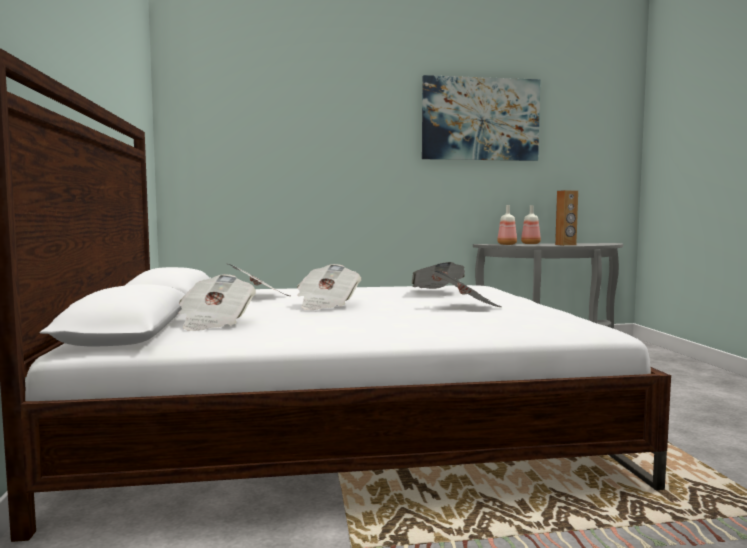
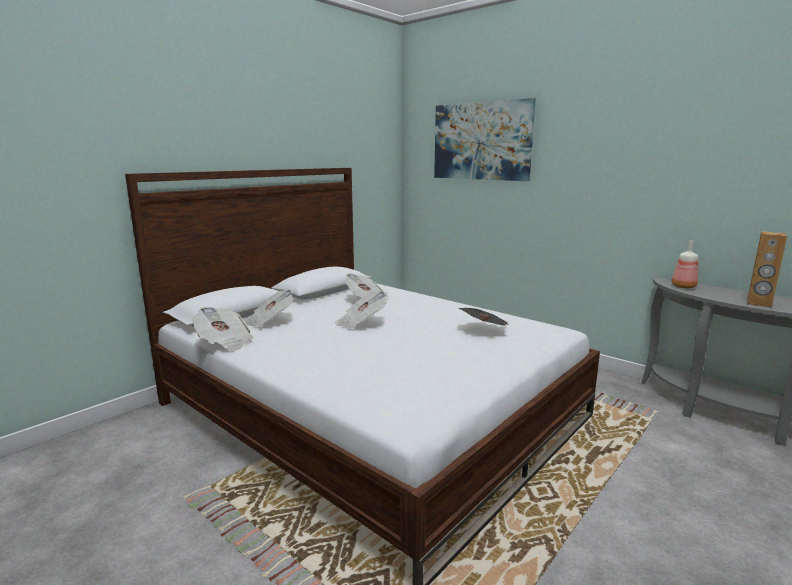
camera: 50 degrees right, 10 degrees up
picture [422,75,541,161] -> picture moved to [434,98,536,181]
newspaper [432,270,502,307] -> newspaper moved to [192,307,254,351]
bottle [521,205,541,244] -> none

